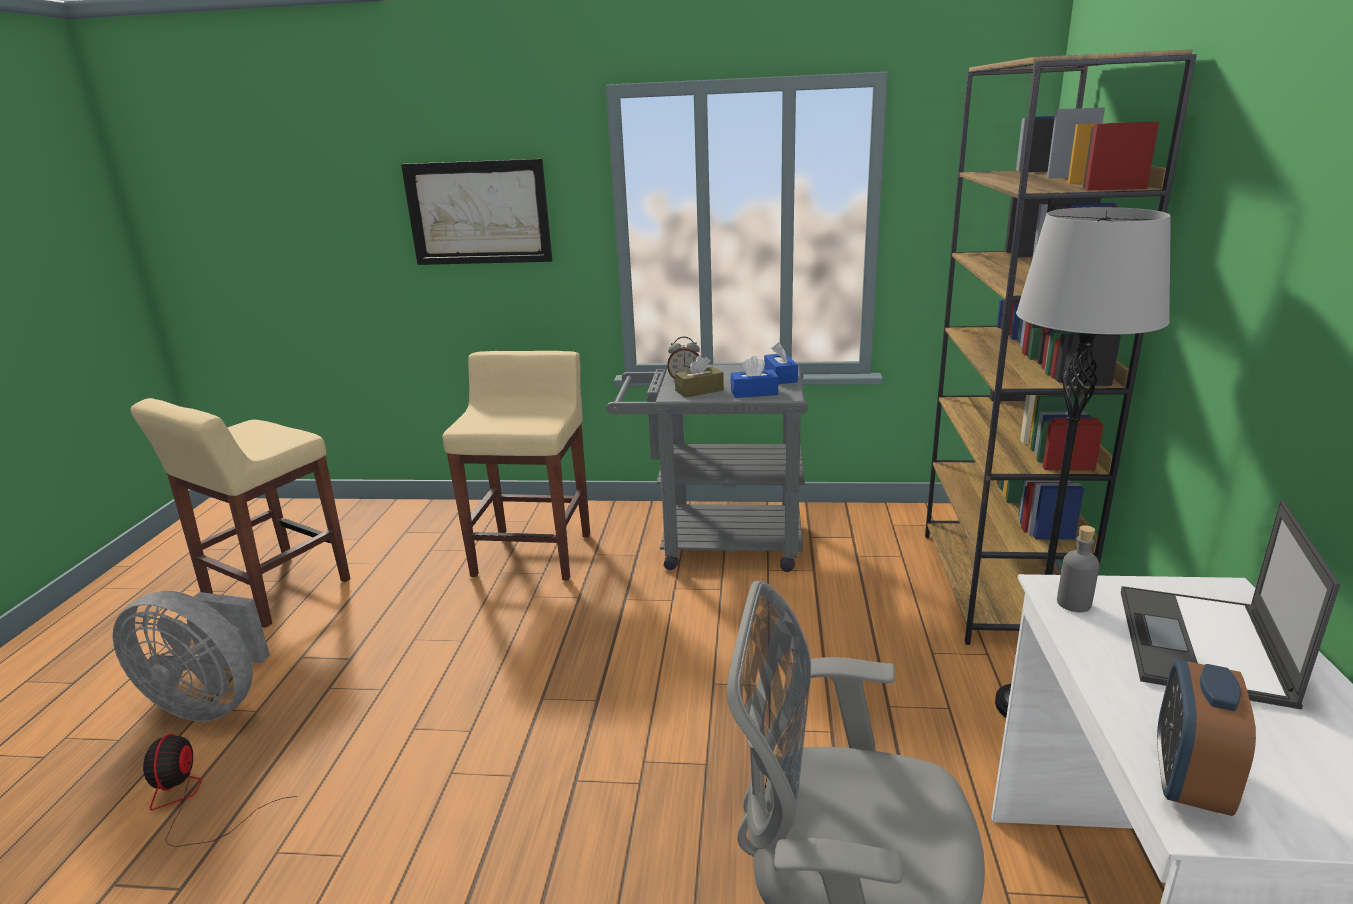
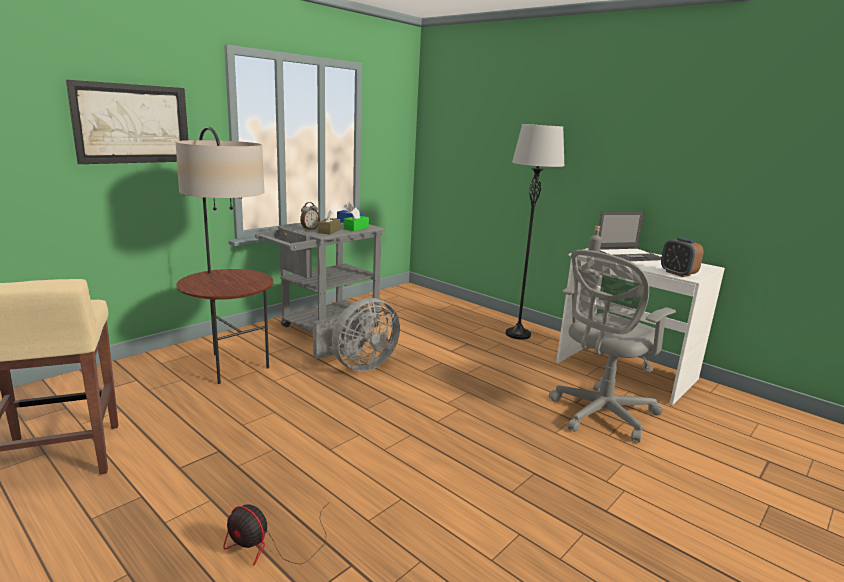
camera: 55 degrees left, 5 degrees down
grey fan [113,591,270,722] -> grey fan moved to [313,298,400,371]
beige stool [442,351,590,581] -> floor lamp [176,127,273,384]
blue tissue box [731,356,779,398] -> green tissue box [344,208,369,231]
brown bookcase [925,49,1197,645] -> none
laptop [1121,500,1340,710] -> laptop turned 75 degrees counterclockwise [598,211,661,261]

